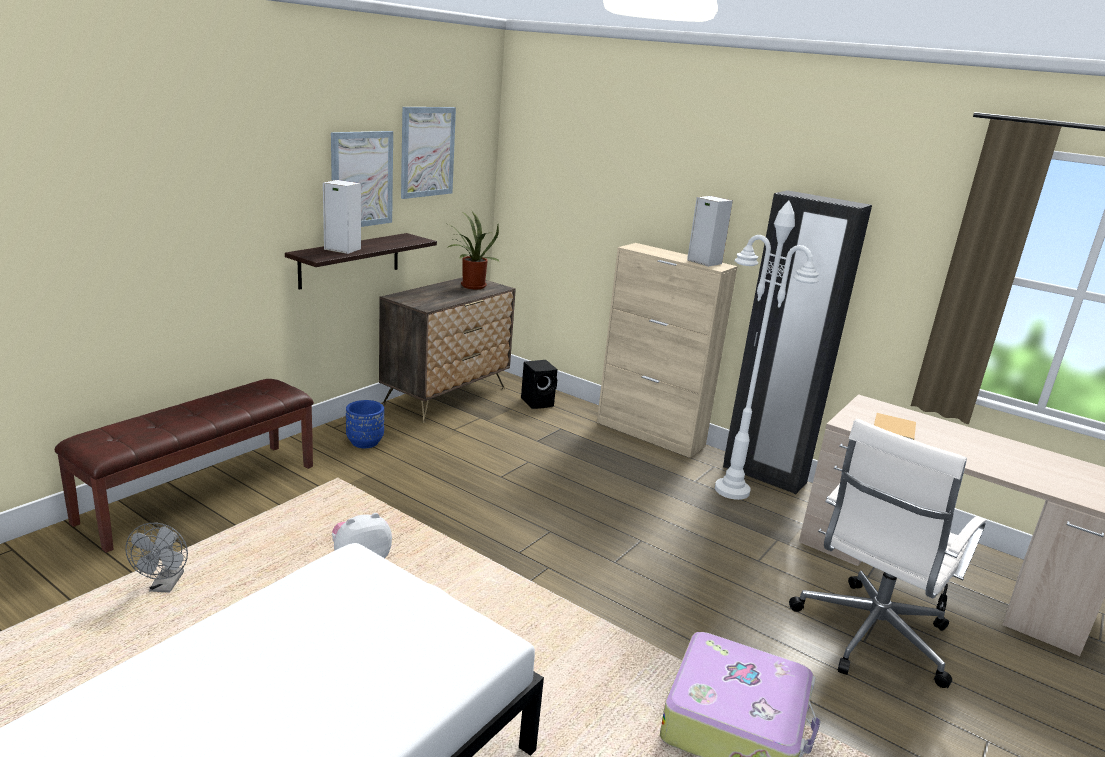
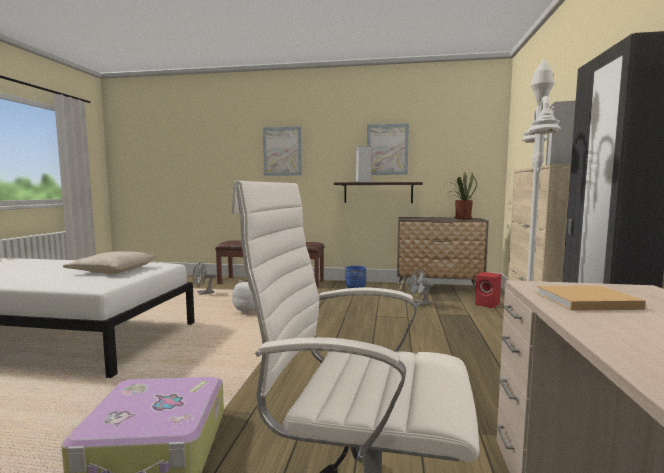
camera: 65 degrees right, 15 degrees down
picture [401,107,456,199] -> picture moved to [263,126,302,176]
black speaker [521,360,557,409] -> red speaker [475,272,501,308]
none -> beige pillow [63,251,156,274]
none -> grey fan [408,269,433,306]

